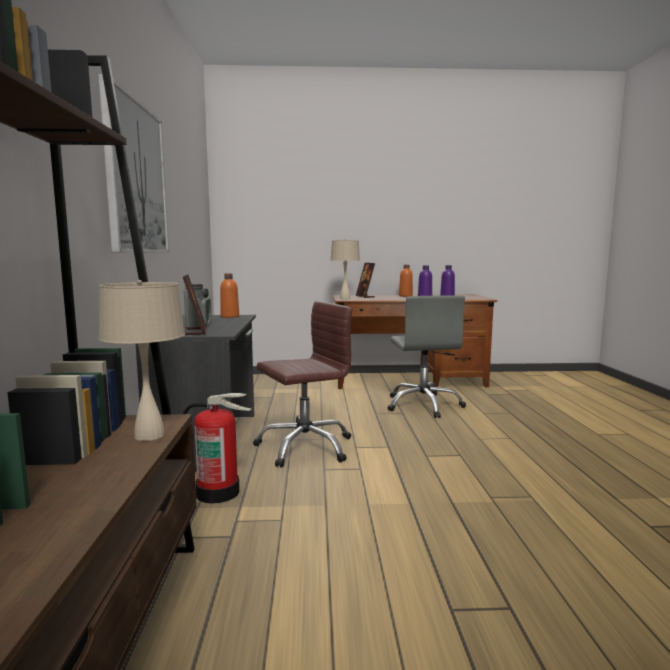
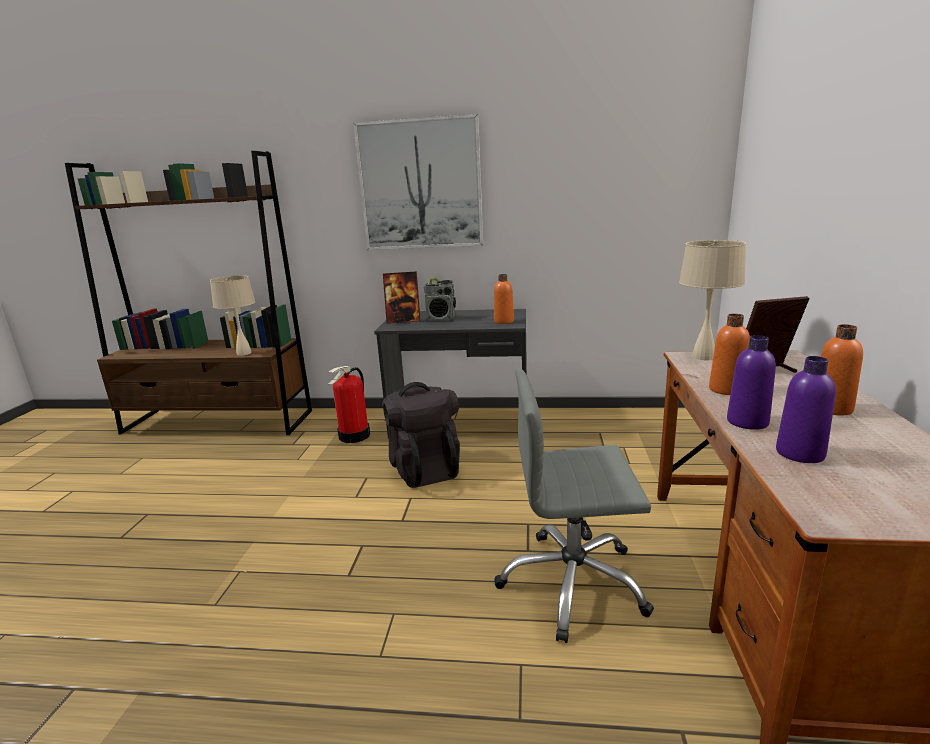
camera: 100 degrees right, 10 degrees up
brown office chair [253,301,352,468] -> black backpack [382,382,460,488]
none -> orange bottle [709,314,750,395]

